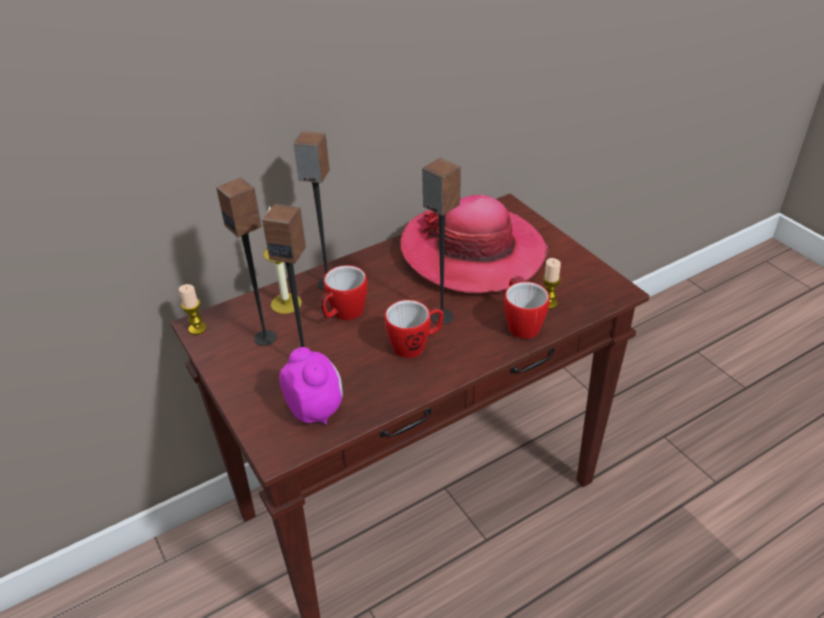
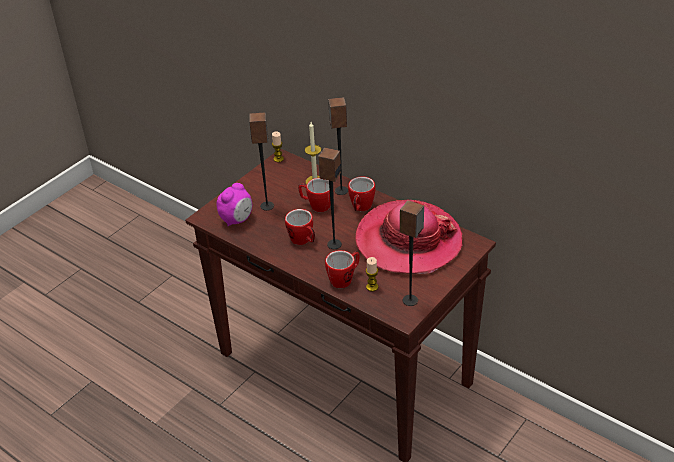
camera: 70 degrees right, 0 degrees up
speaker [216,178,277,346] -> speaker moved to [400,200,424,306]
none -> mug [348,176,375,211]

